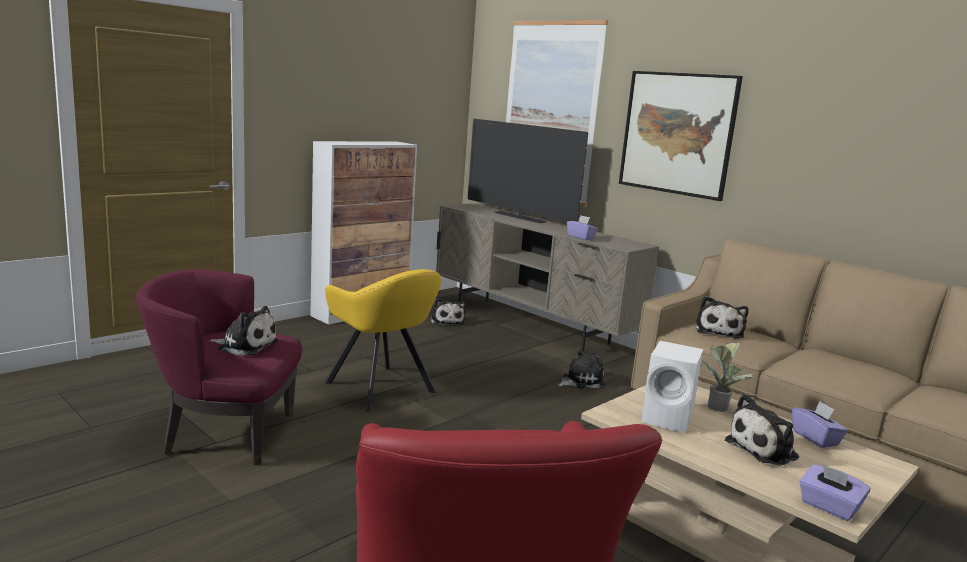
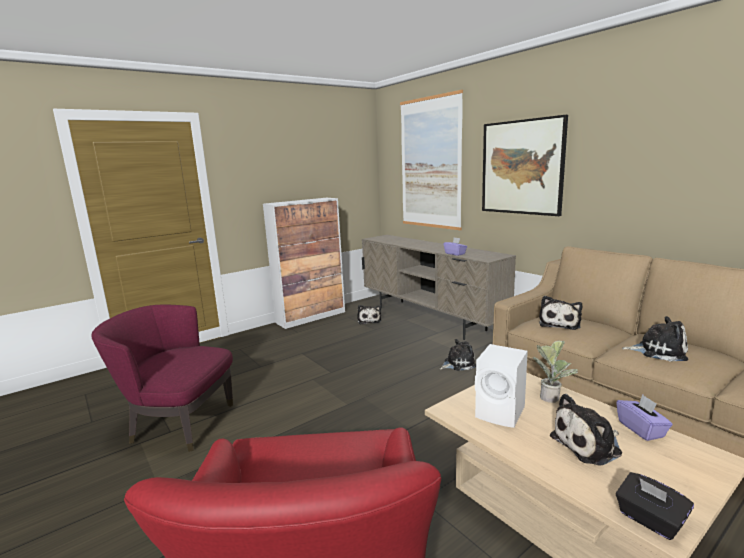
camera: 10 degrees right, 0 degrees up
plush toy [209,306,278,355] -> plush toy moved to [622,316,688,361]
yellow armchair [324,269,442,412] -> none
television [468,119,588,223] -> none
purple tissue box [800,464,870,521] -> black tissue box [616,472,694,540]

